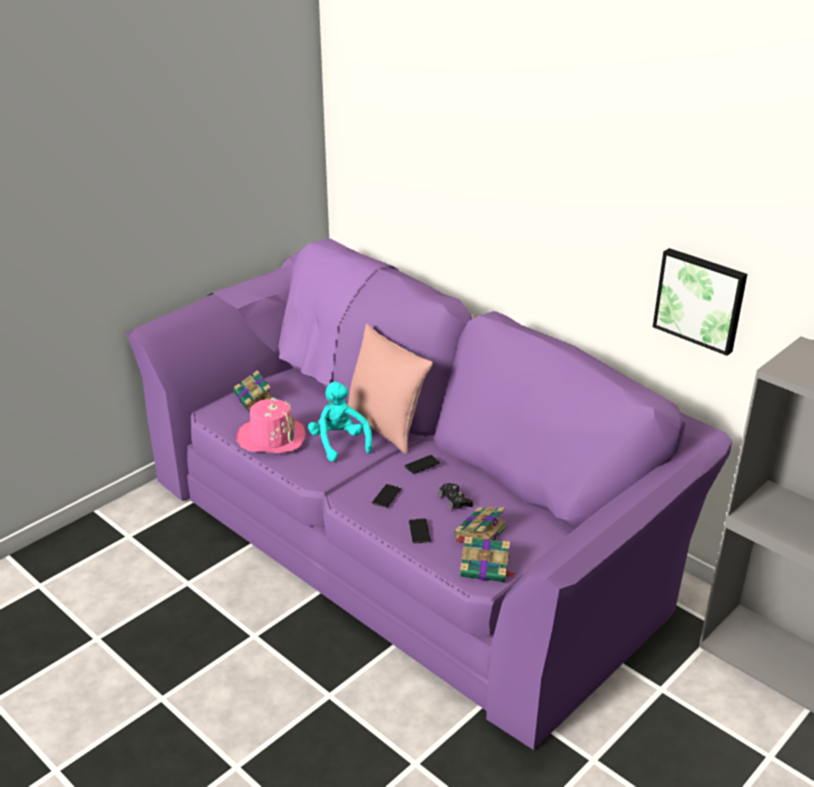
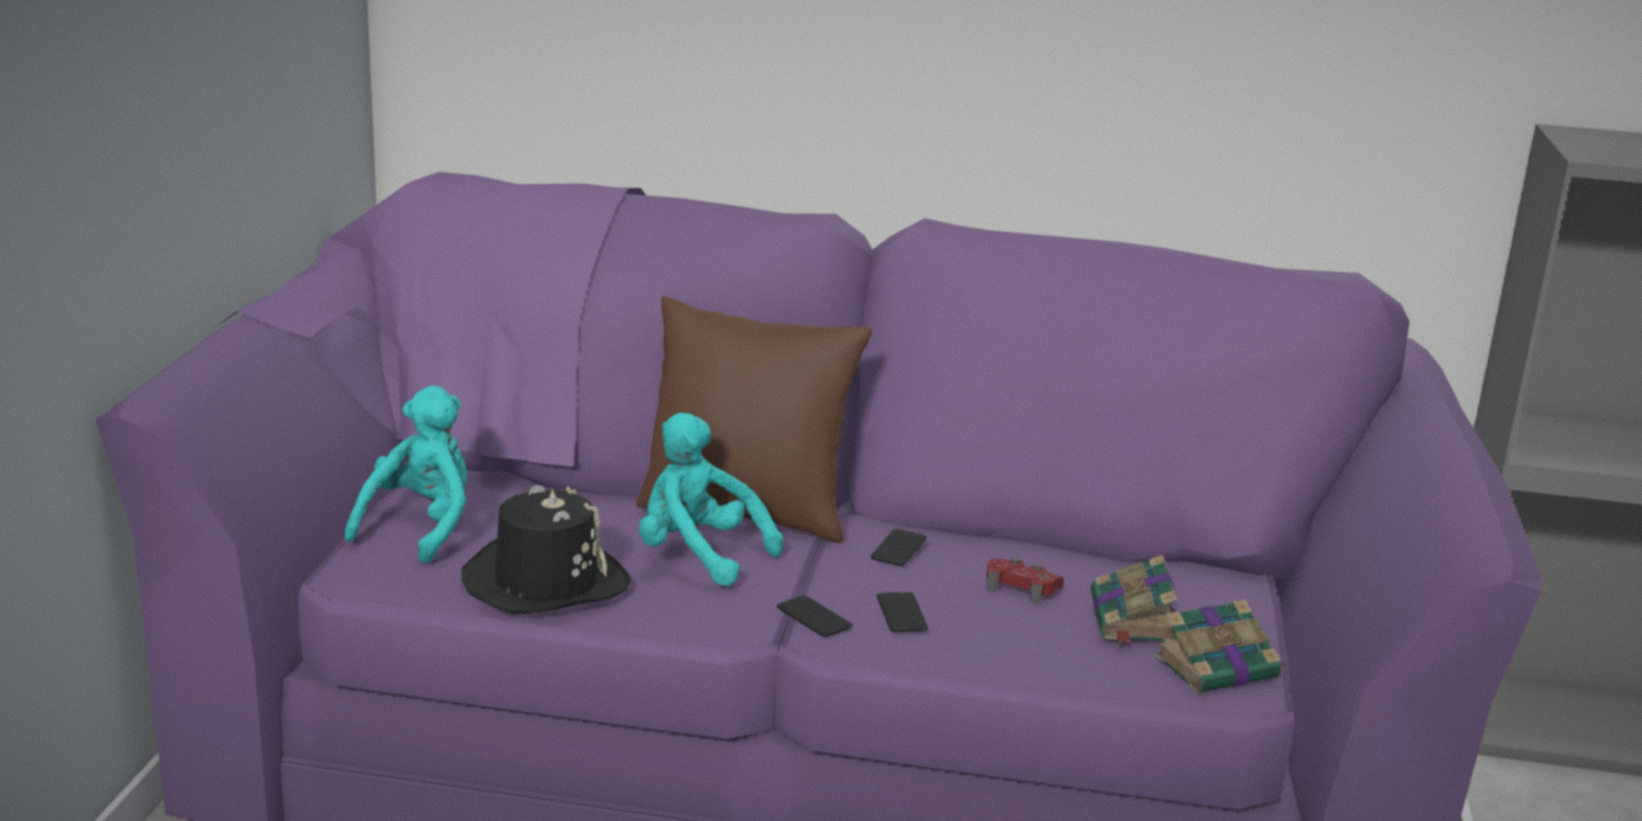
camera: 35 degrees left, 10 degrees down
book [233,370,272,410] -> turquoise plush toy [345,385,467,564]
pink hat [236,397,305,453] -> black hat [461,485,631,614]
pink pillow [348,323,433,454] -> brown pillow [636,296,872,543]
phone [409,519,431,544] -> phone moved to [777,595,853,637]
black game controller [439,483,473,511] -> red game controller [986,556,1064,604]
picture [653,248,747,356] -> none

